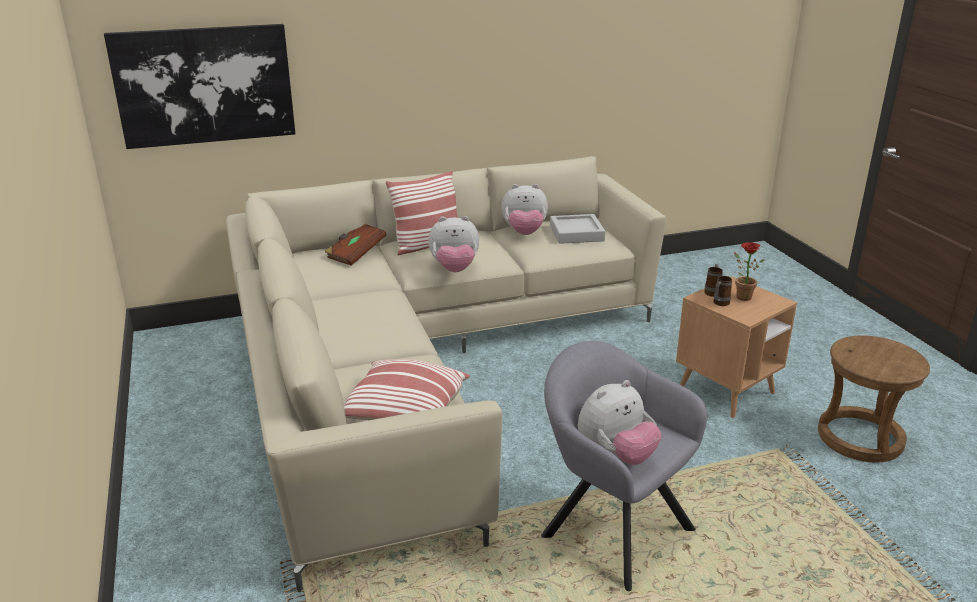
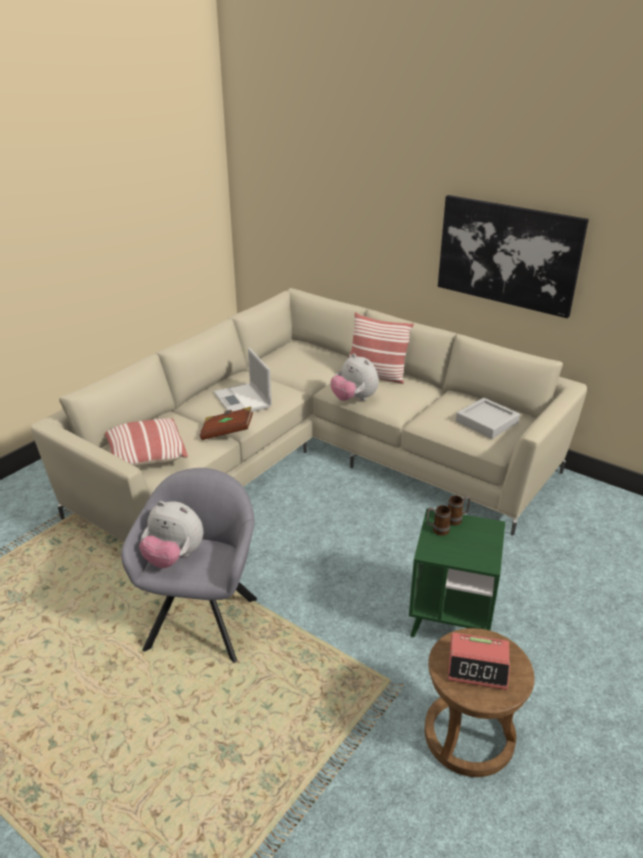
camera: 55 degrees right, 5 degrees up
picture [104,24,295,149] -> picture moved to [438,195,589,318]
brown book [325,223,387,266] -> brown book moved to [200,406,253,440]
plush toy [501,184,548,235] -> none
brown side table [676,276,797,418] -> green side table [409,508,505,638]
potted plant [734,242,765,301] -> none
none -> laptop [213,348,272,412]
none -> alarm clock [448,633,510,690]

